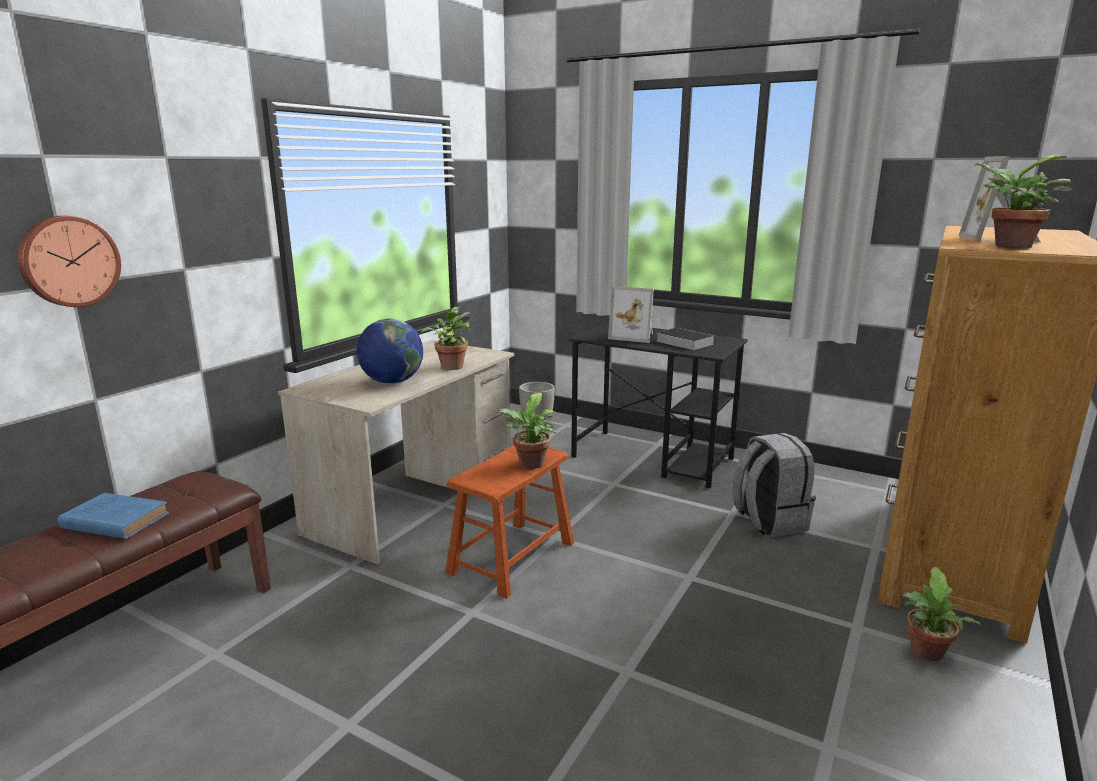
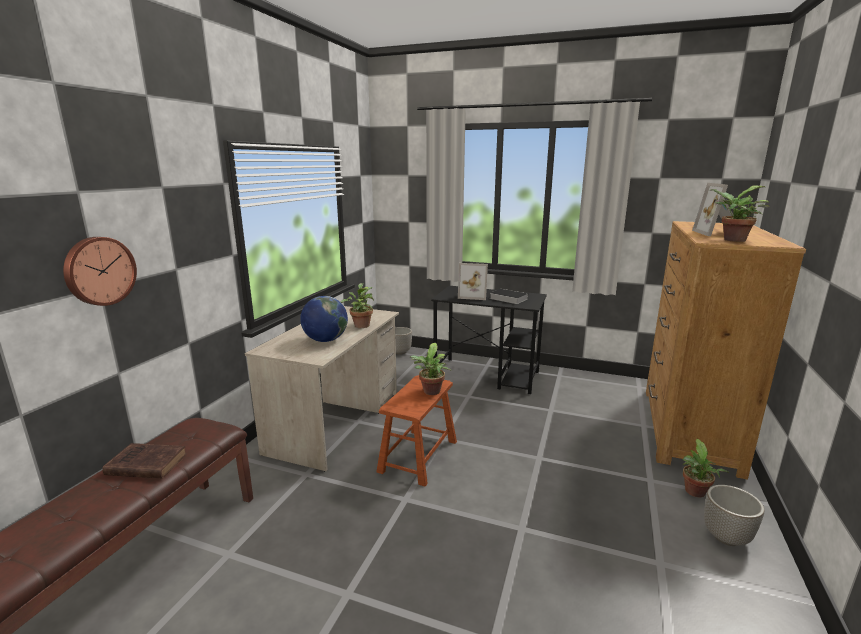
camera: 10 degrees left, 0 degrees up
blue book [57,493,169,539] -> brown book [102,443,187,479]
grey backpack [732,433,816,537] -> none
none -> planter [704,485,764,546]

